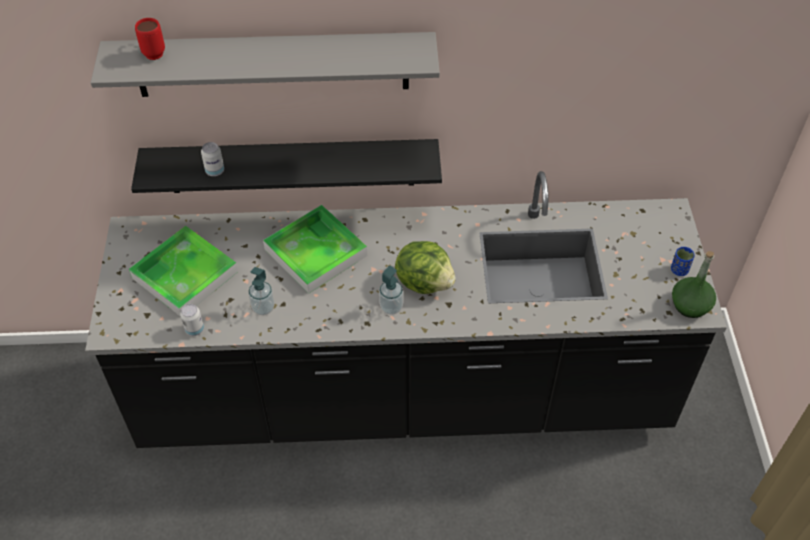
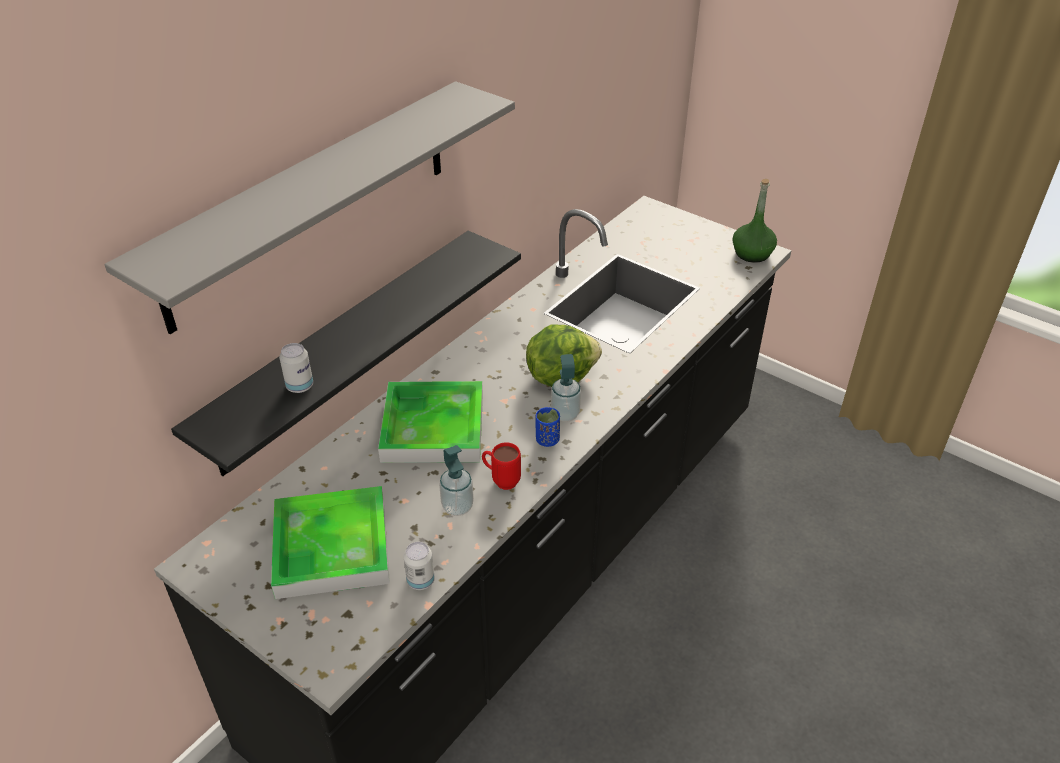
camera: 50 degrees left, 10 degrees down
red mug [135,18,165,60] -> red mug moved to [482,442,521,490]
blue cup [671,247,695,276] -> blue cup moved to [536,407,560,447]

